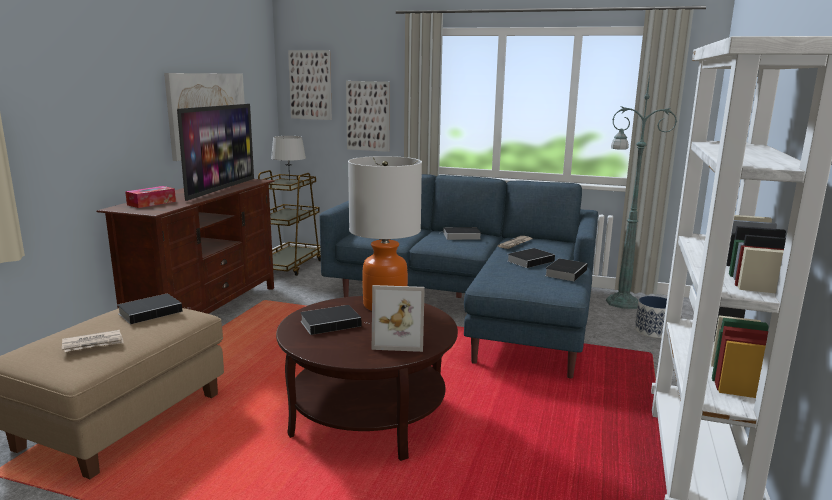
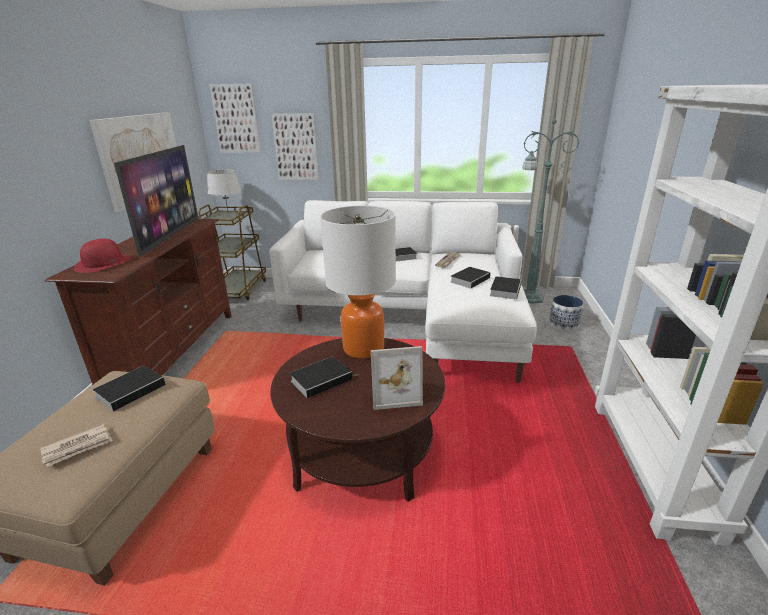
camera: 10 degrees left, 10 degrees up
tissue box [125,186,176,208] -> red hat [74,238,132,273]
blue sofa [319,174,598,378] -> white sofa [269,200,537,383]

